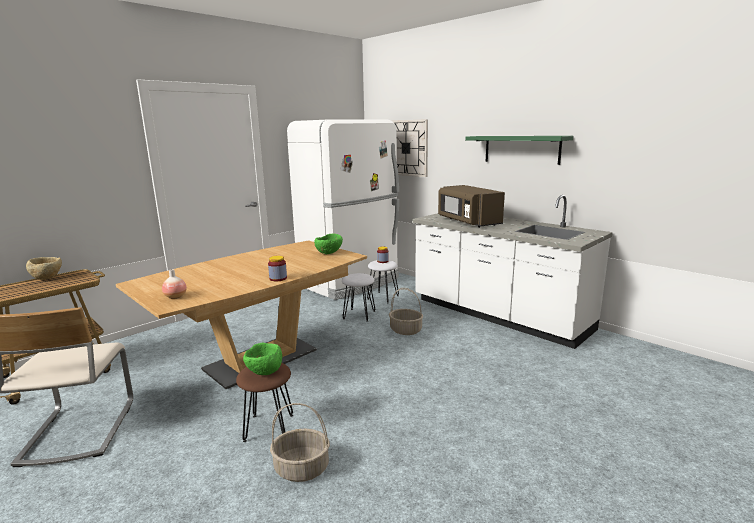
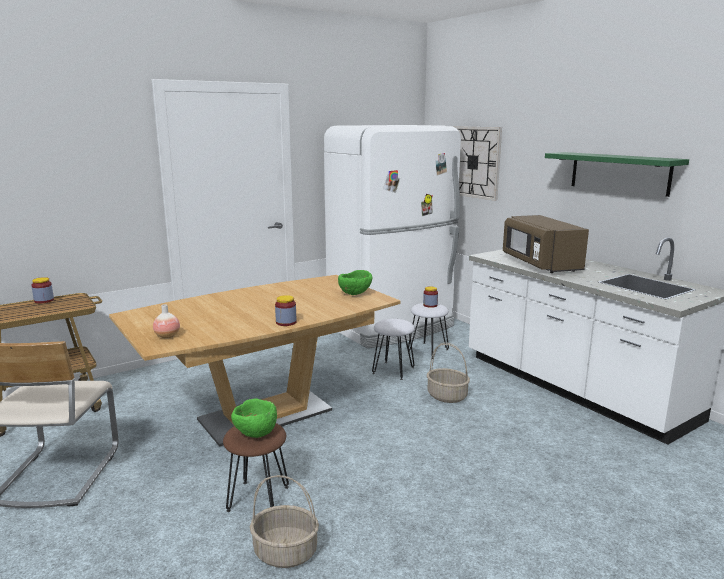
camera: 10 degrees right, 0 degrees up
beige bowl [26,257,62,280] -> jar [31,277,54,303]

